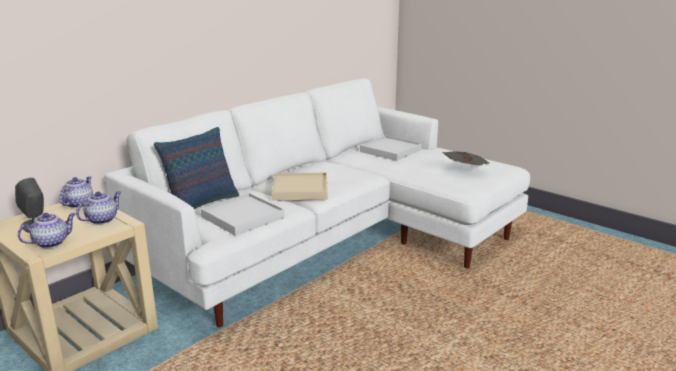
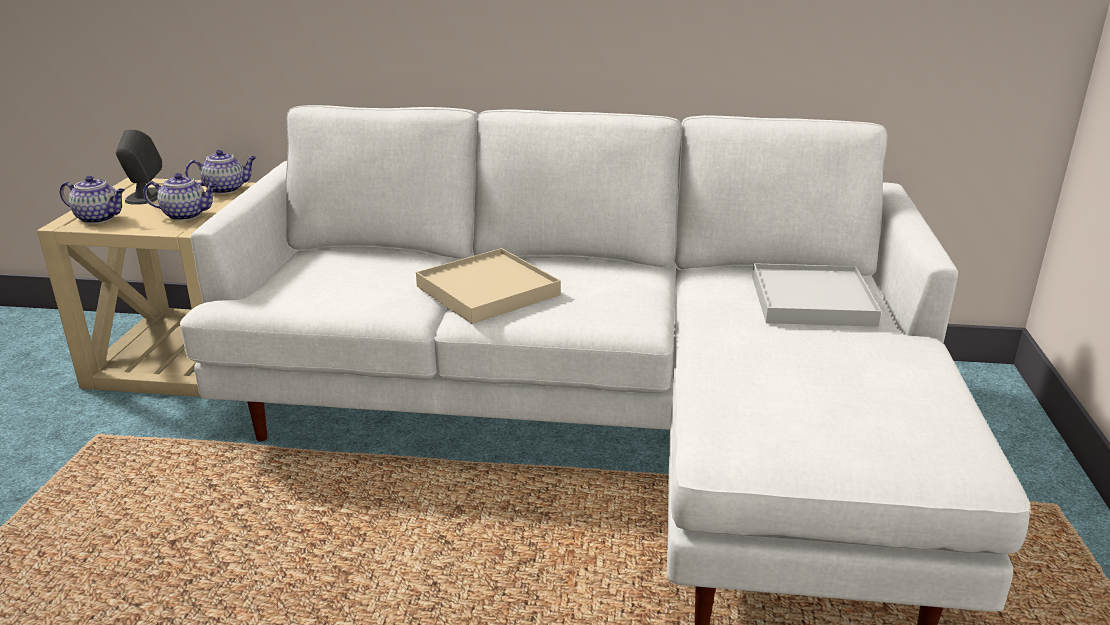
camera: 55 degrees right, 5 degrees up
blue pillow [154,127,239,209] -> none
white tray [201,193,285,236] -> none
newspaper [442,152,489,165] -> none

